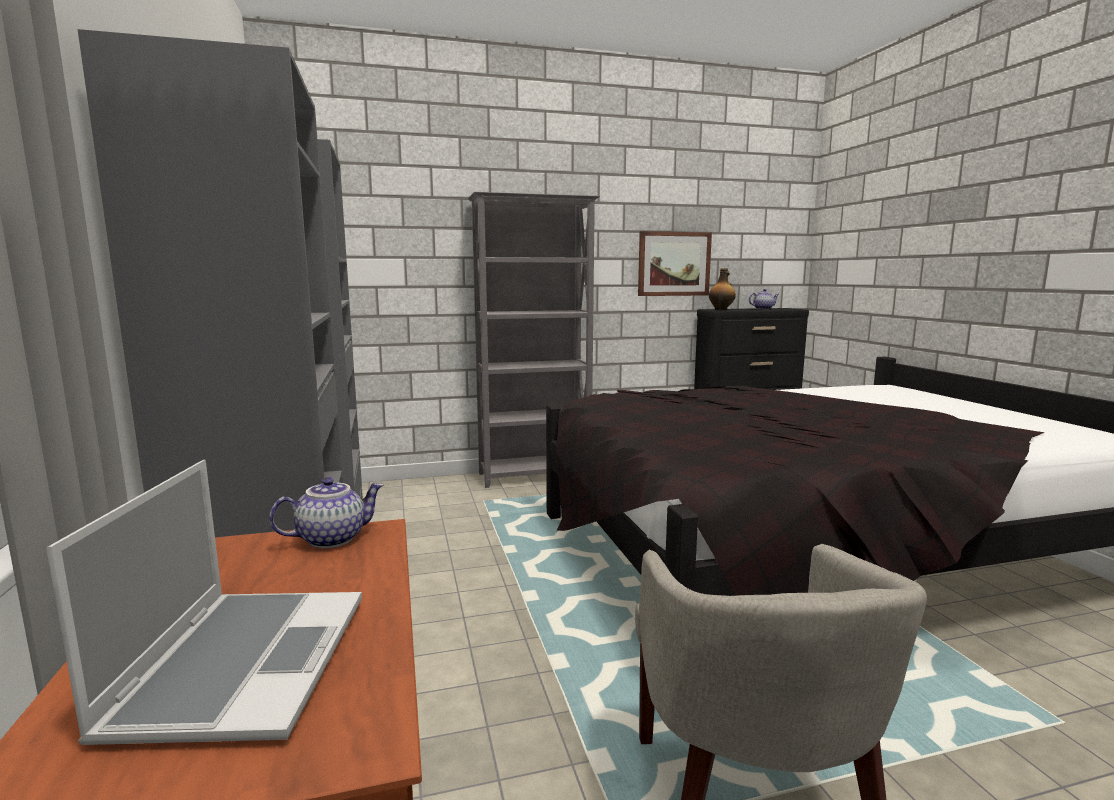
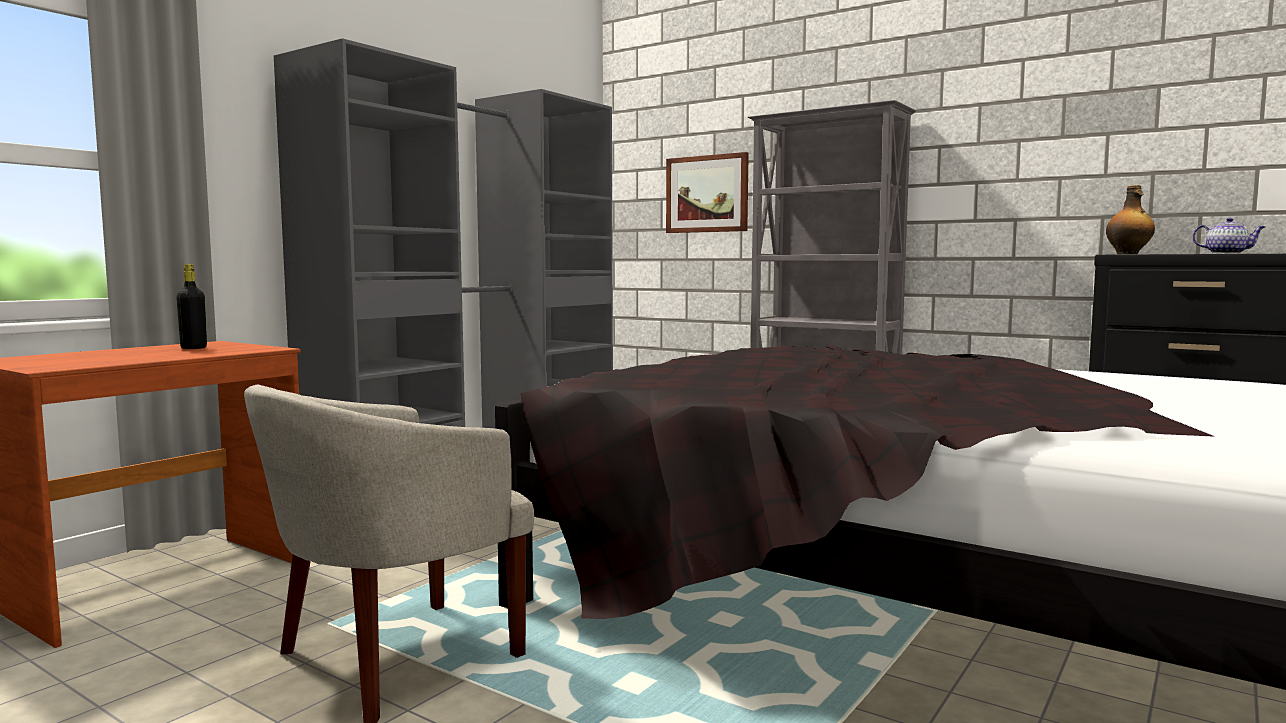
camera: 50 degrees right, 5 degrees down
laptop [46,460,362,745] -> none
teapot [269,477,384,548] -> none
picture [638,231,712,296] -> picture moved to [666,152,749,233]
none -> black bottle [176,264,207,349]

